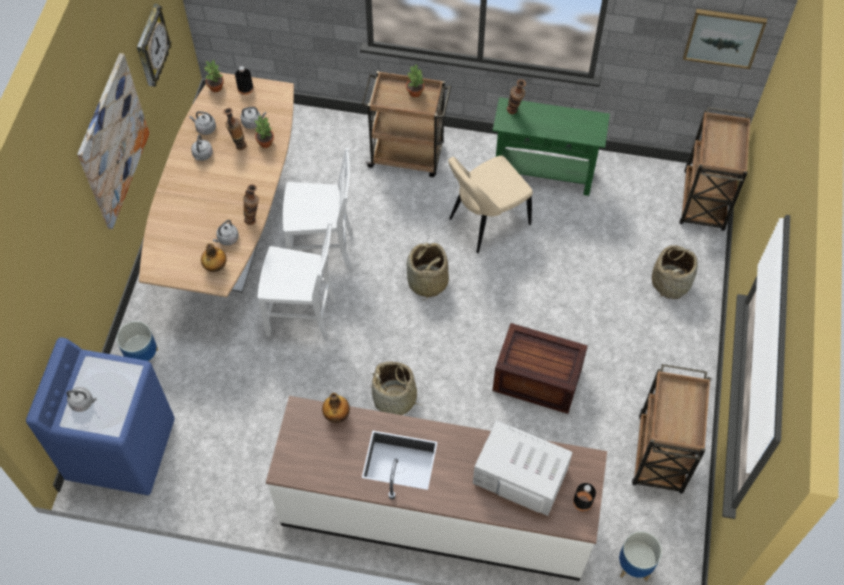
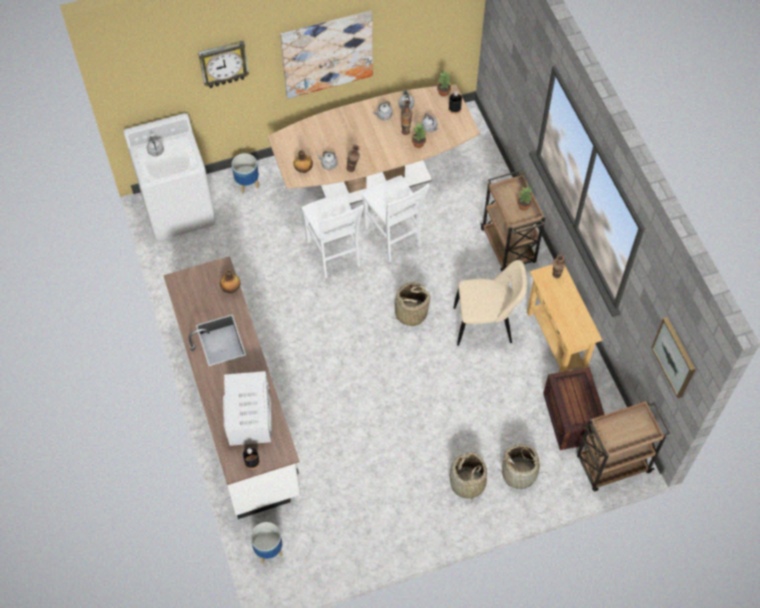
camera: 60 degrees right, 0 degrees up
blue washing machine [26,337,175,495] -> white washing machine [123,113,216,241]
wall clock [137,4,172,87] -> wall clock moved to [198,41,249,88]
basket [370,361,424,415] -> basket moved to [450,452,487,500]
beige chair [448,155,533,253] -> beige chair turned 150 degrees clockwise [454,260,527,346]
green console table [492,97,610,196] -> beige console table [527,264,602,372]
crate [492,323,588,414] -> crate moved to [543,367,605,450]
brown cart [632,364,711,494] -> none

